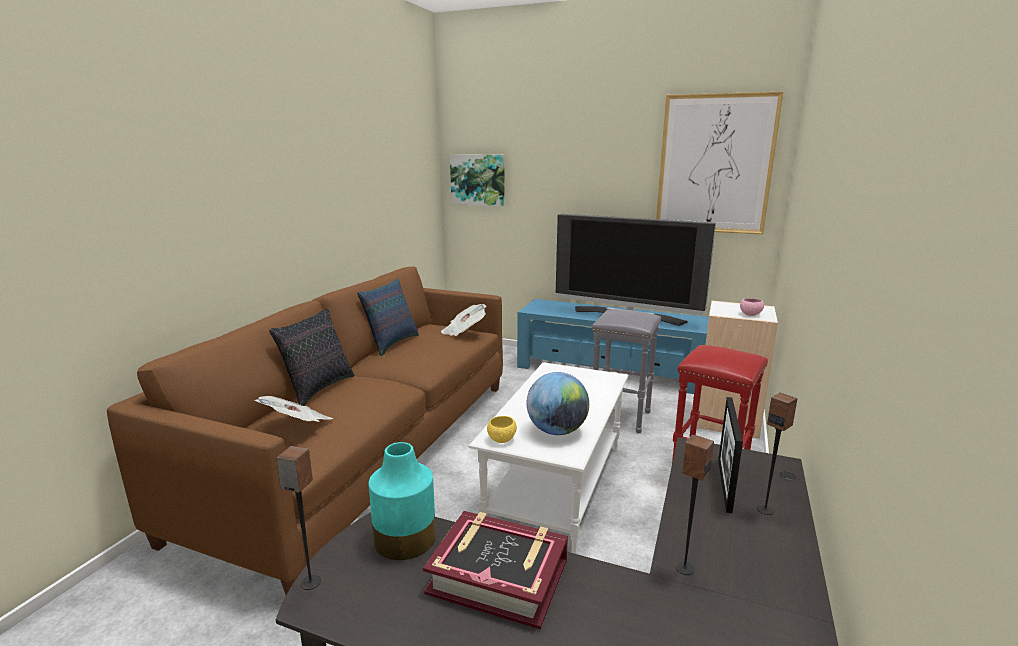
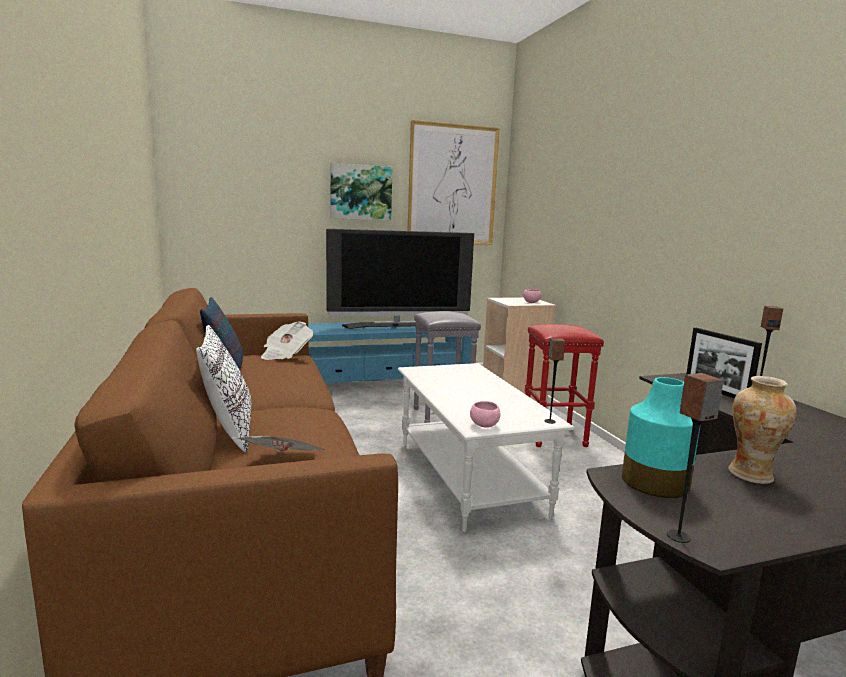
camera: 40 degrees left, 5 degrees down
black pillow [269,308,354,406] -> white pillow [196,325,252,452]
book [423,511,568,629] -> vase [728,376,797,484]
picture [450,154,504,206] -> picture moved to [330,163,393,220]
yellow bowl [487,416,517,443] -> pink bowl [470,401,501,428]
globe [527,372,589,435] -> none
speaker [675,435,714,575] -> speaker moved to [544,338,565,424]

